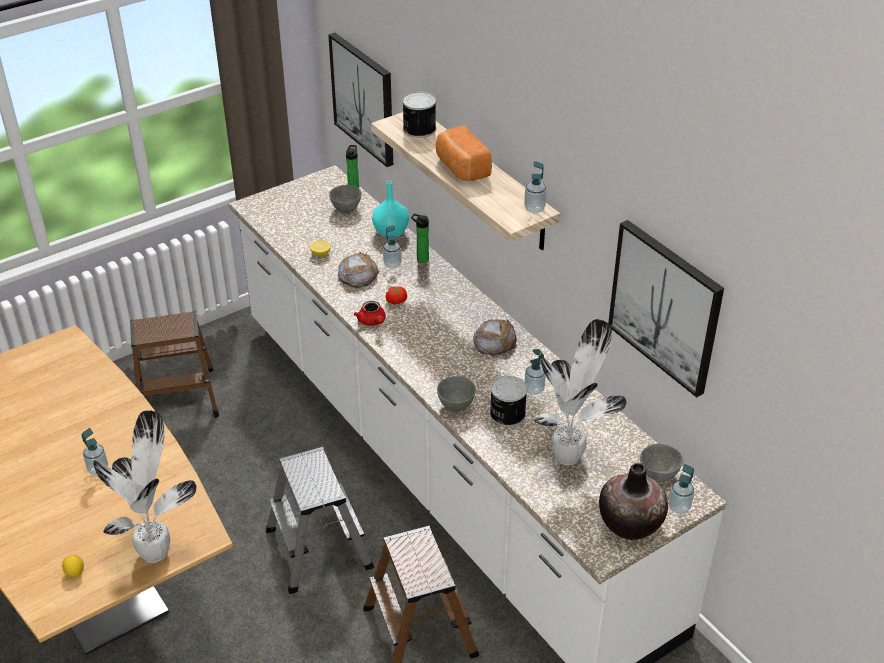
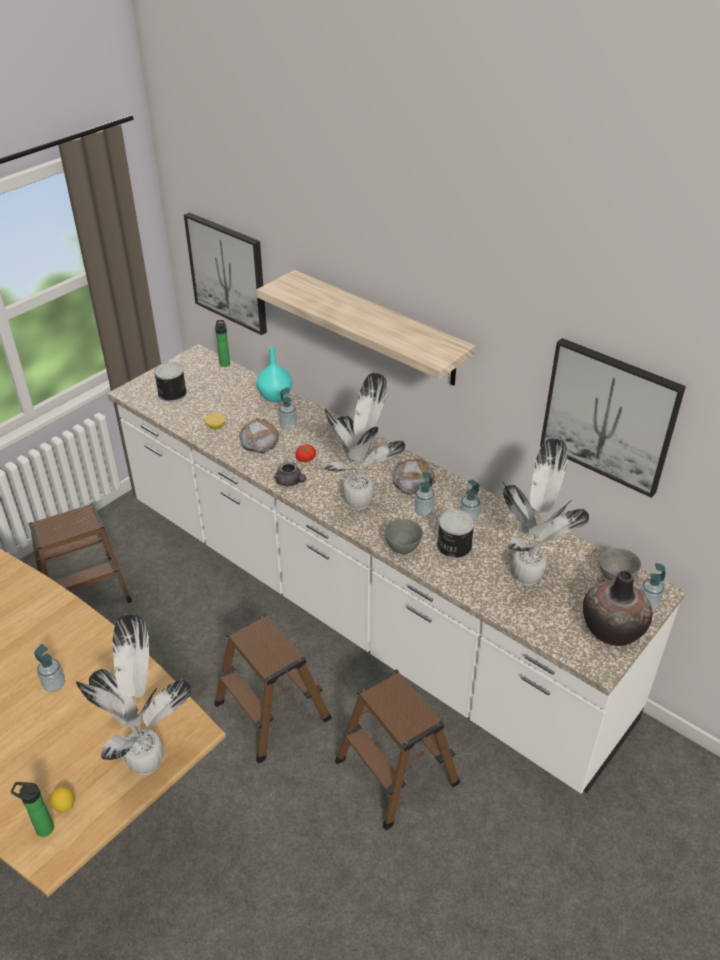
camera: 15 degrees left, 0 degrees up
grey step ladder [266,447,374,594] -> brown step ladder [214,613,332,763]
grey bowl [329,185,362,213] -> none
red teapot [354,301,385,326] -> grey teapot [274,462,306,486]
can [402,92,436,138] -> can moved to [154,362,187,402]
bottle [411,214,429,263] -> bottle moved to [11,782,54,837]
bread [436,125,492,181] -> none
soap dispenser [524,161,547,214] -> soap dispenser moved to [414,472,435,516]
none -> potted plant [324,373,405,510]

